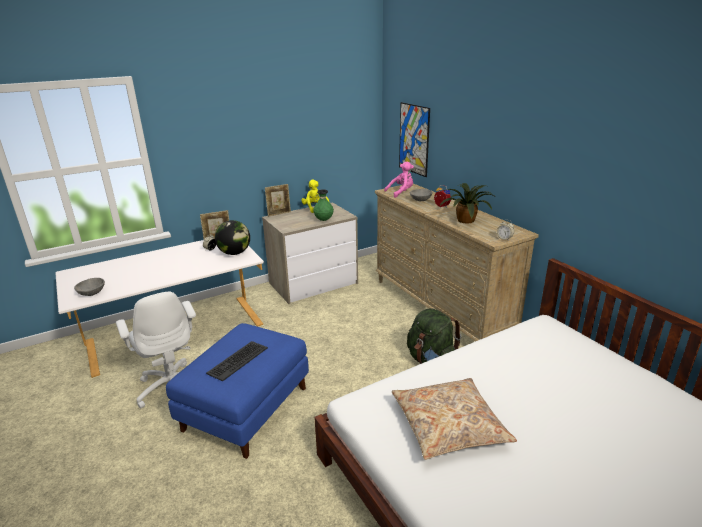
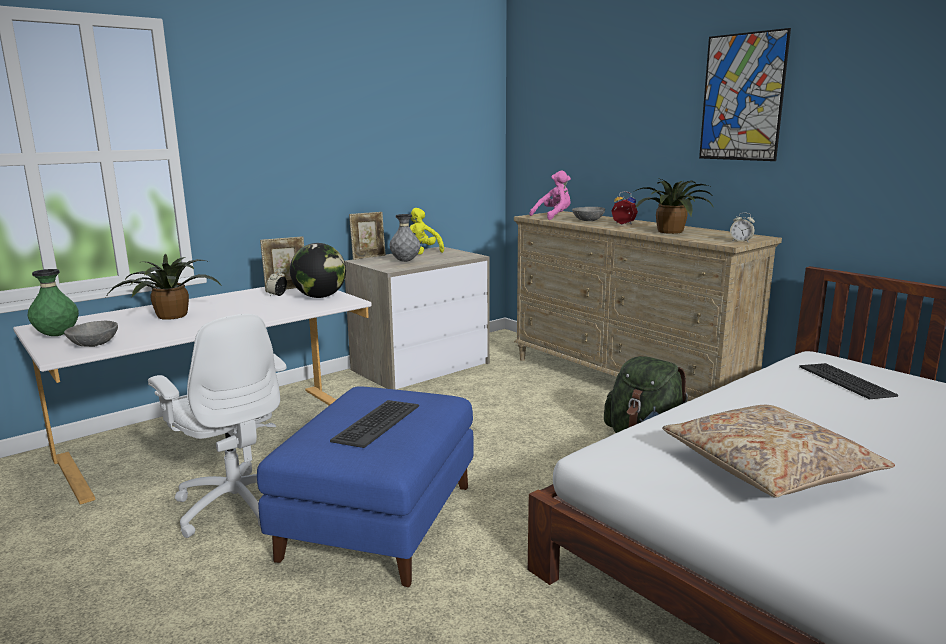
camera: 10 degrees left, 10 degrees down
green vase [313,189,334,221] -> green vase moved to [27,269,79,336]
picture [399,102,430,177] -> picture moved to [699,28,791,161]
none -> potted plant [106,254,221,320]
none -> grey vase [389,214,420,262]
none -> keyboard [799,363,898,399]

